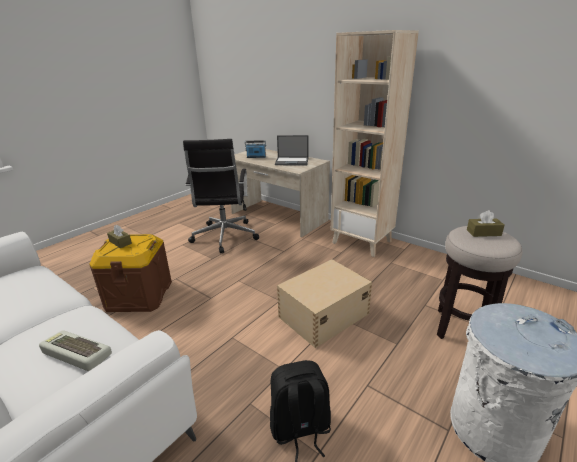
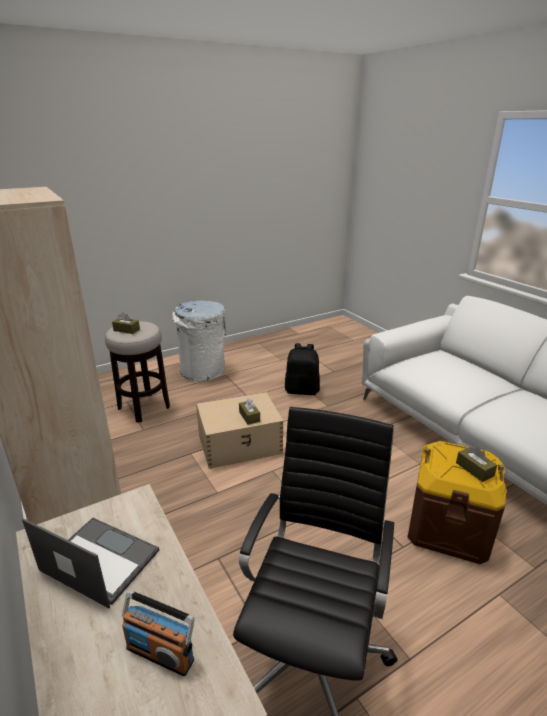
camera: 160 degrees left, 0 degrees up
keyboard [39,330,112,371] -> none
none -> brown tissue box [239,398,260,425]

